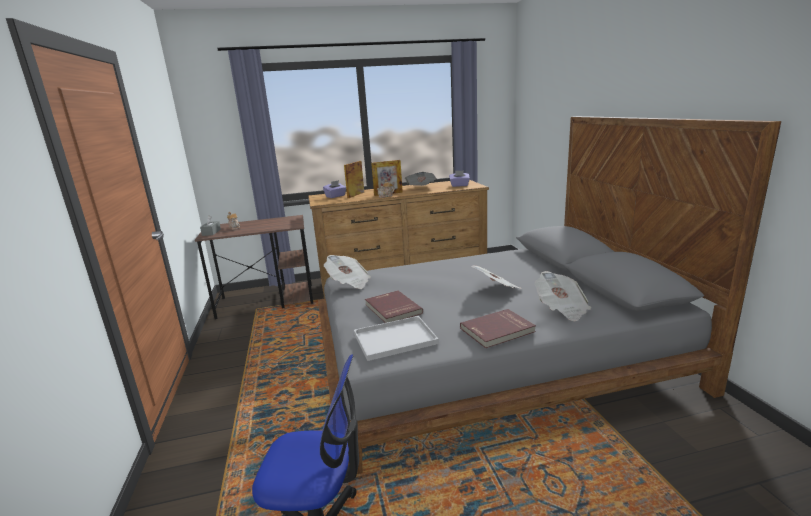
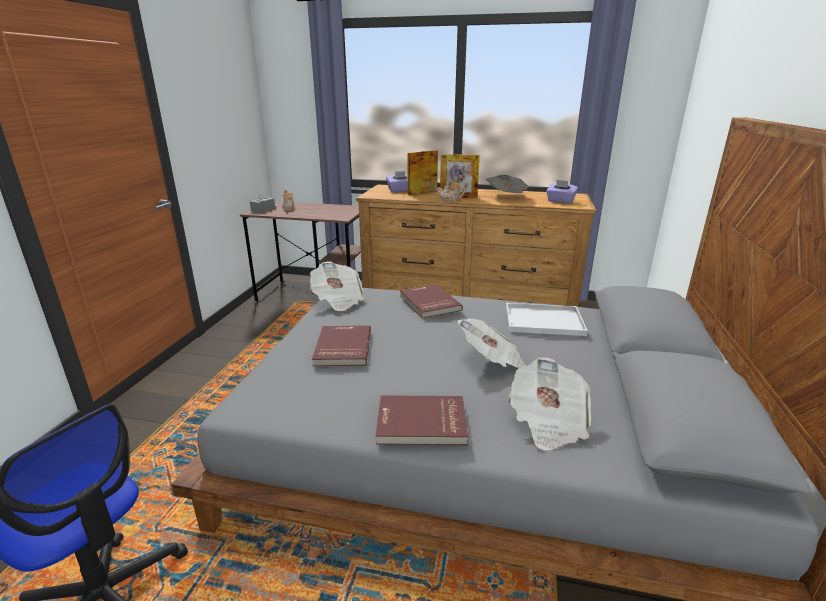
camera: 25 degrees right, 5 degrees up
white tray [354,316,439,361] -> white tray moved to [506,303,588,336]
none -> red book [400,284,463,319]

